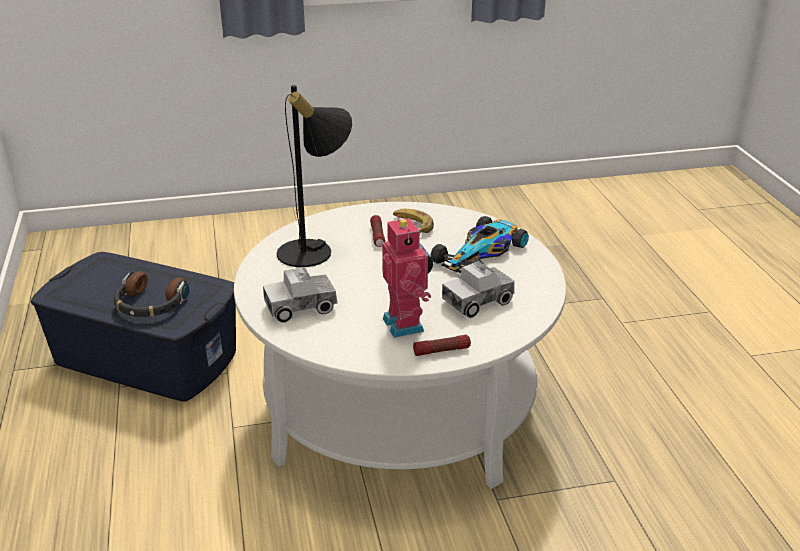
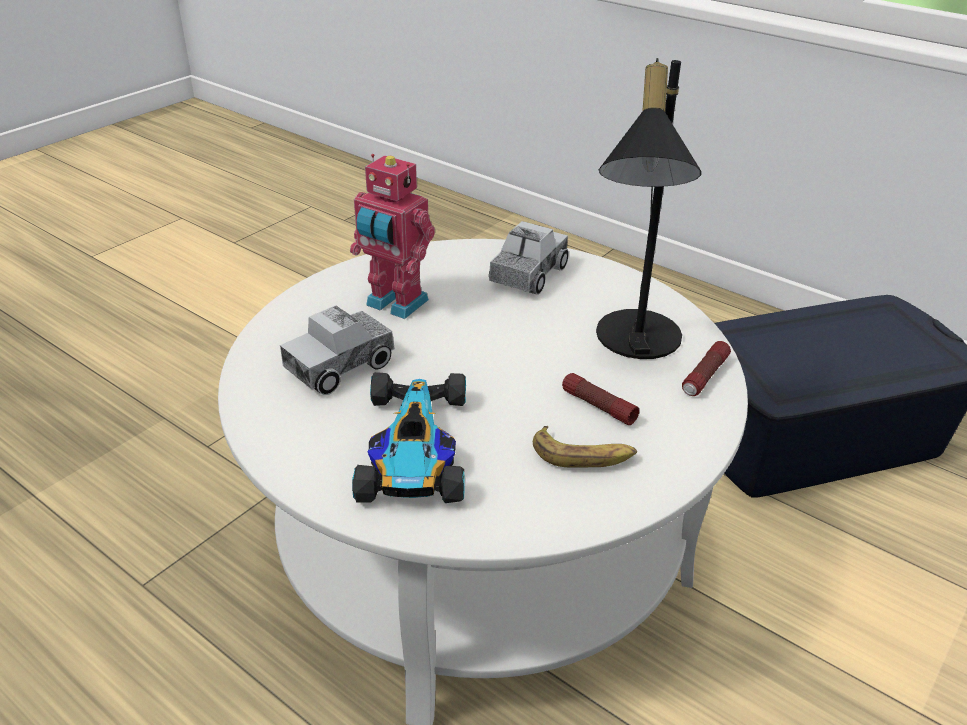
camera: 140 degrees right, 5 degrees up
headphones [114,271,190,317] -> none
flashlight [413,335,471,356] -> flashlight moved to [682,341,731,396]
toy truck [442,261,515,318] -> toy truck turned 150 degrees counterclockwise [280,305,395,395]

